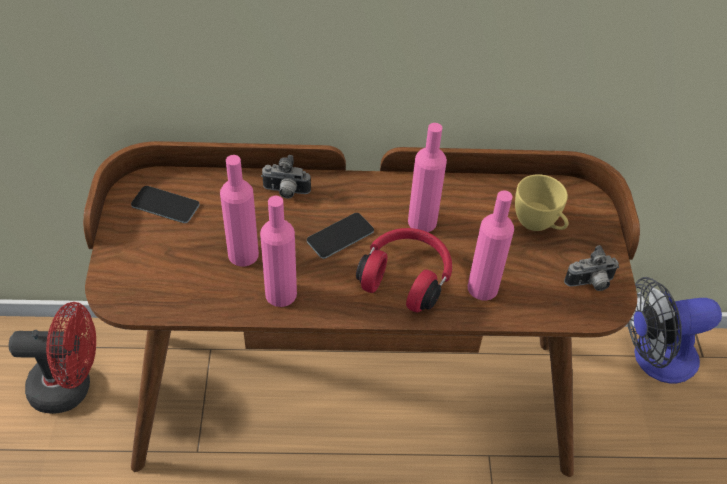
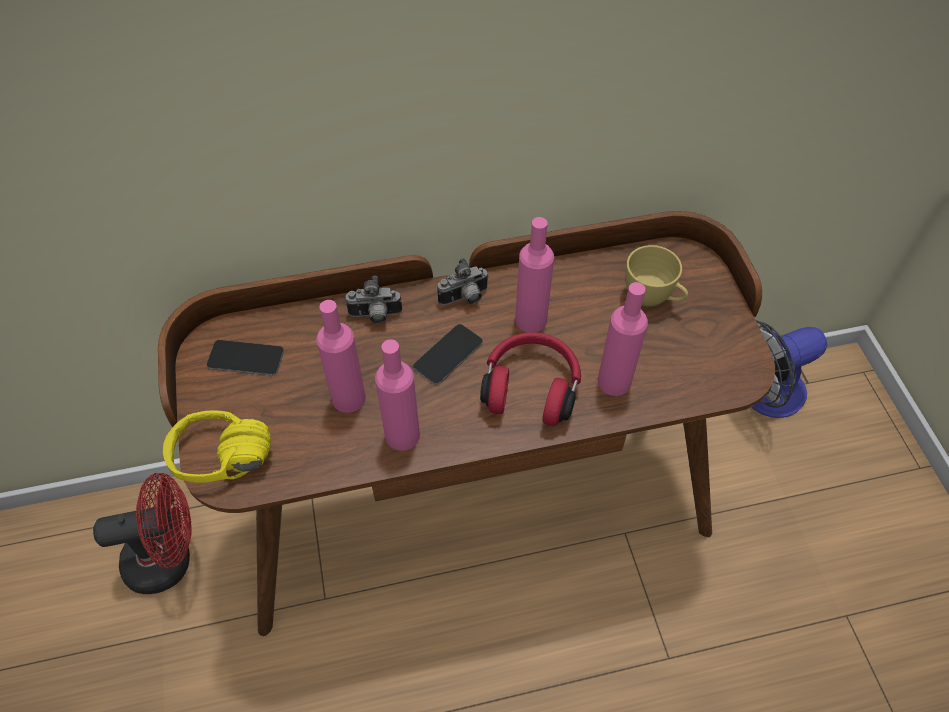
camera: 10 degrees left, 5 degrees up
camera [564,245,619,291] -> camera moved to [437,258,489,305]
none -> yellow headphones [163,410,271,483]

